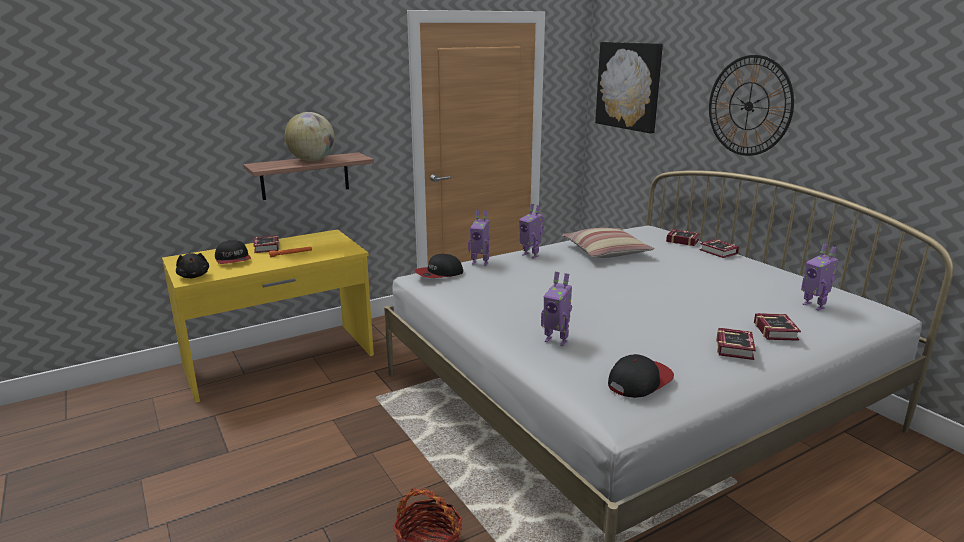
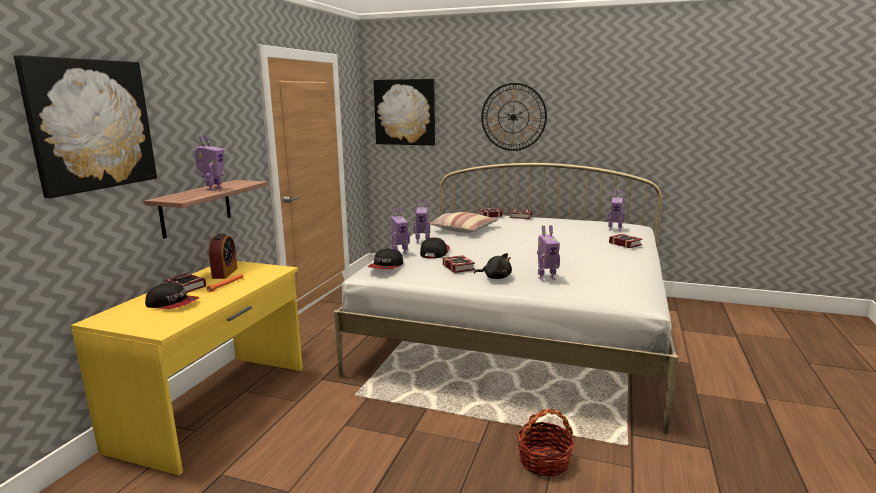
camera: 40 degrees left, 5 degrees down
black plush toy [176,253,209,278] -> black plush toy moved to [474,253,512,279]
globe [285,112,335,161] -> toy robot [194,135,224,191]
cap [608,354,674,398] -> cap moved to [420,238,450,258]
book [716,328,756,360] -> book moved to [443,255,475,273]
none -> picture [14,55,157,198]
none -> alarm clock [209,234,238,279]

